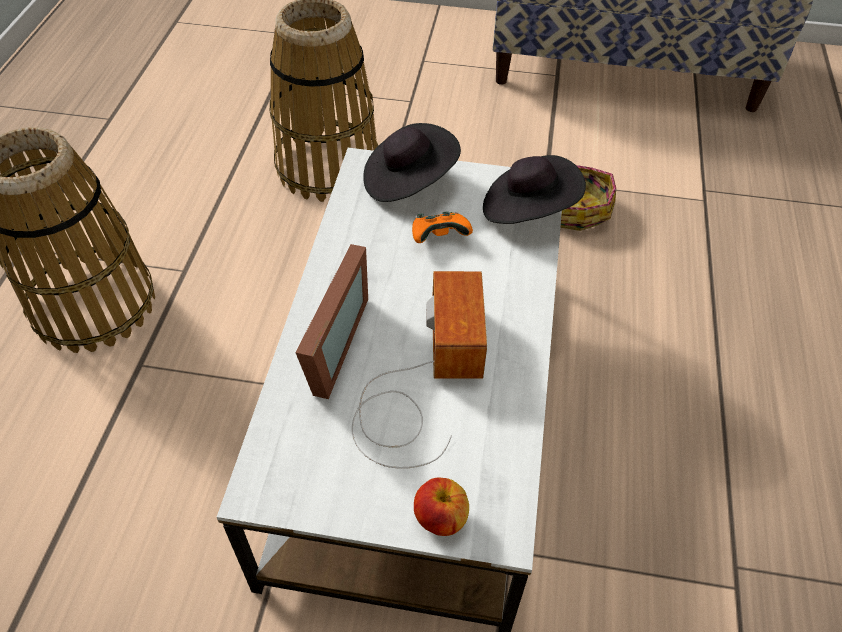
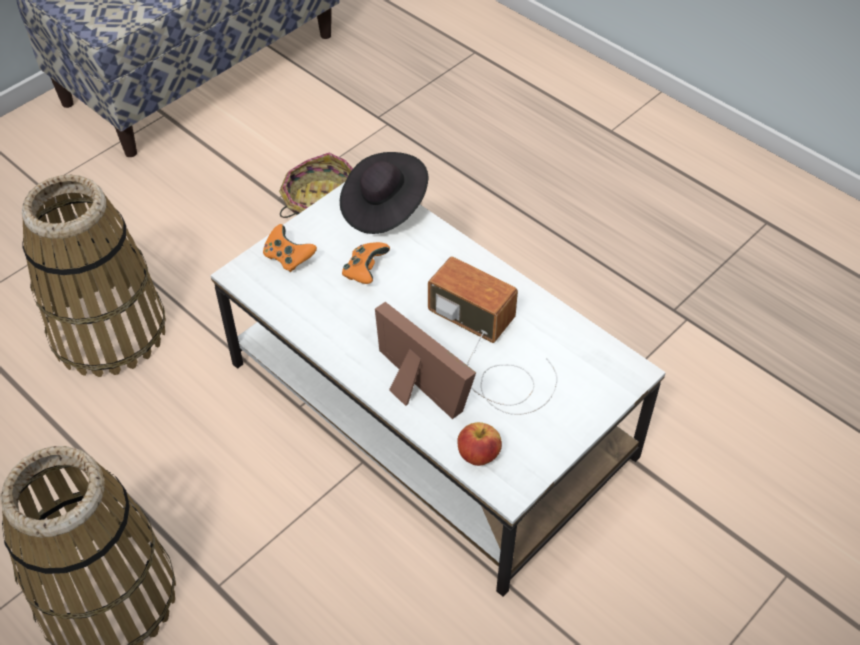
camera: 55 degrees left, 0 degrees up
black hat [363,123,461,202] -> orange game controller [263,224,317,272]
apple [414,478,469,536] -> apple moved to [457,422,502,466]

